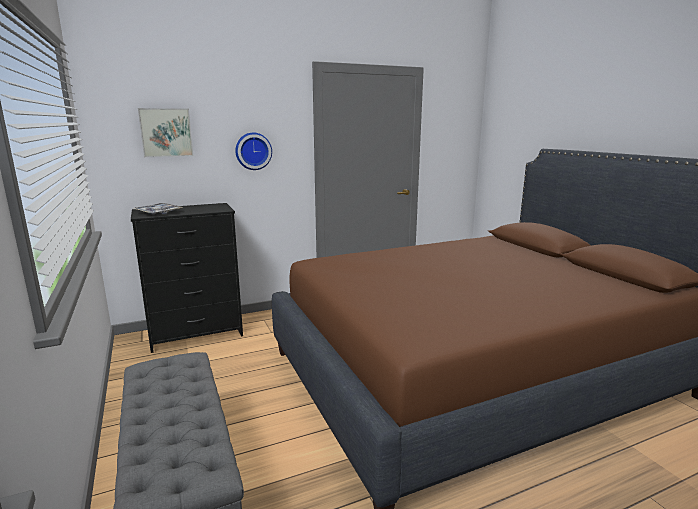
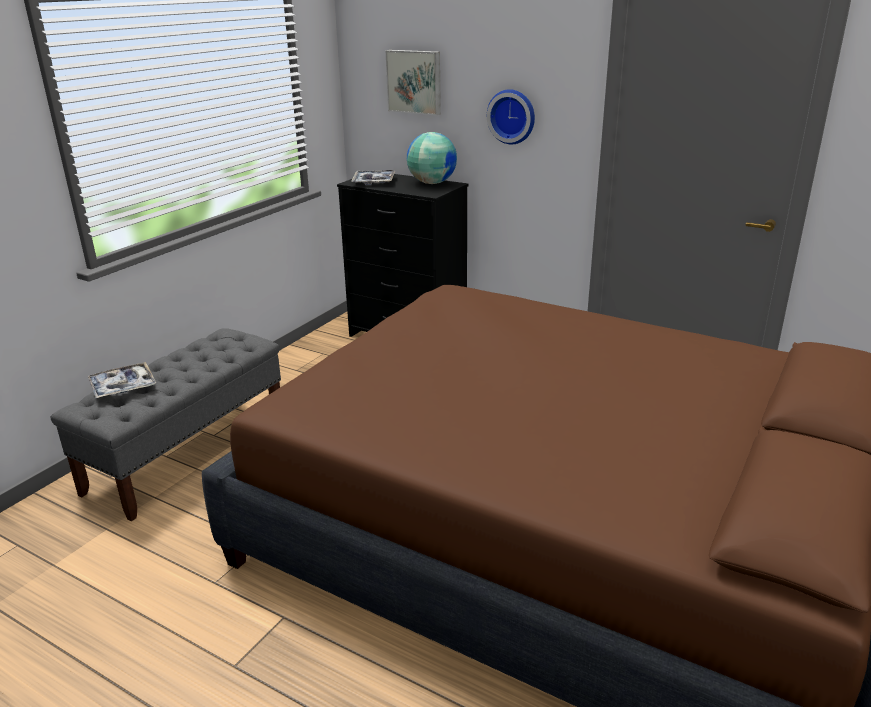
camera: 55 degrees right, 10 degrees up
none -> tray [88,362,156,398]
none -> globe [407,132,457,184]

